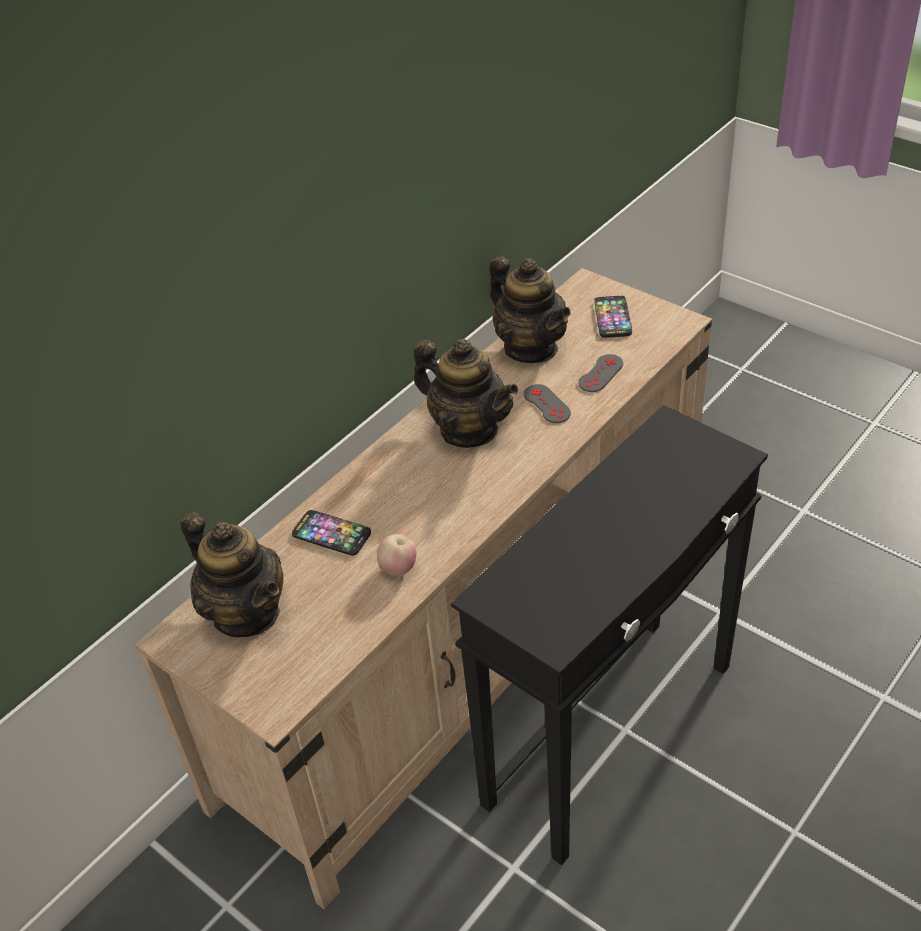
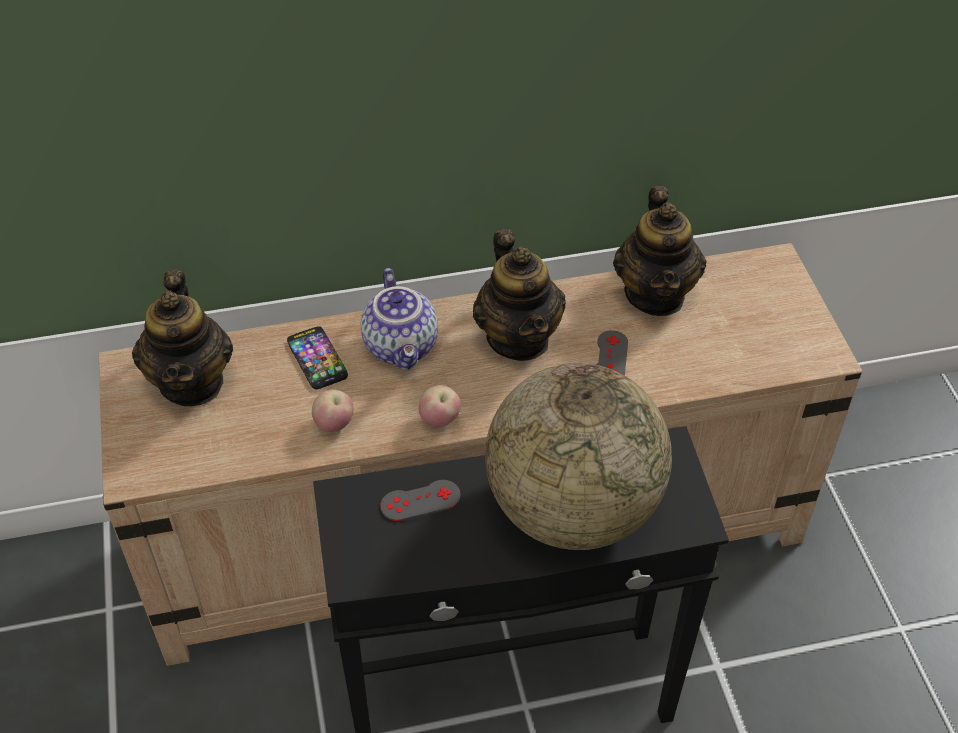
camera: 35 degrees right, 5 degrees up
grey game controller [578,354,623,392] -> grey game controller moved to [380,480,461,521]
phone [594,296,632,338] -> none
none -> teapot [361,268,438,370]
none -> apple [419,385,461,427]
none -> globe [485,363,672,550]

